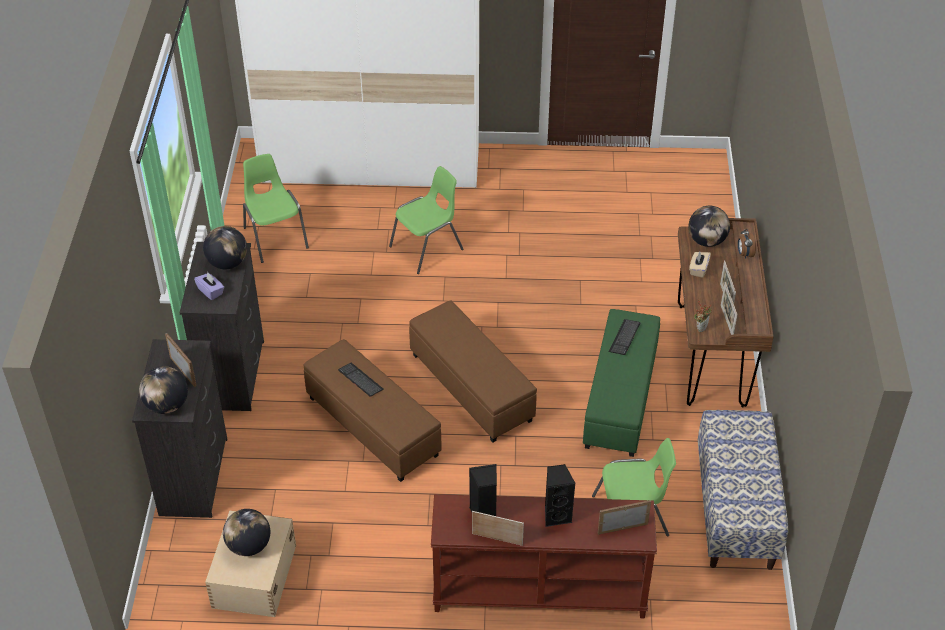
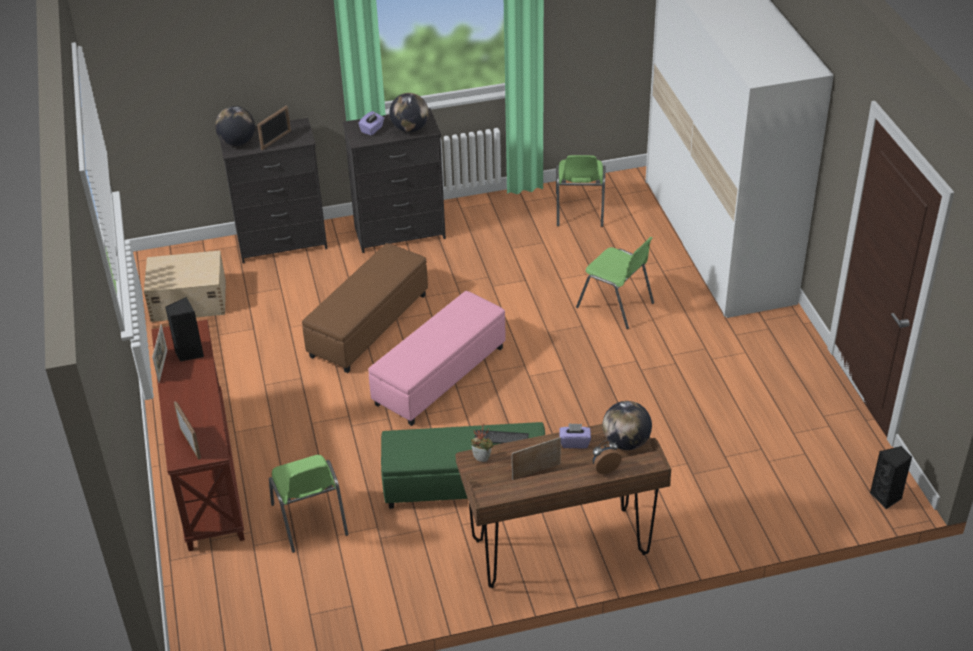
camera: 75 degrees right, 5 degrees down
globe [223,509,270,556] -> none
green chair [243,154,309,263] -> green chair turned 135 degrees clockwise [556,155,606,227]
keyboard [338,363,384,397] -> none
brown ottoman [409,300,537,442] -> pink ottoman [368,291,506,426]
black speaker [545,464,576,527] -> black speaker moved to [870,446,912,509]
beige tissue box [689,252,711,278] -> purple tissue box [559,423,591,448]
bench [698,410,788,570] -> none
picture frame [721,282,738,335] -> none

